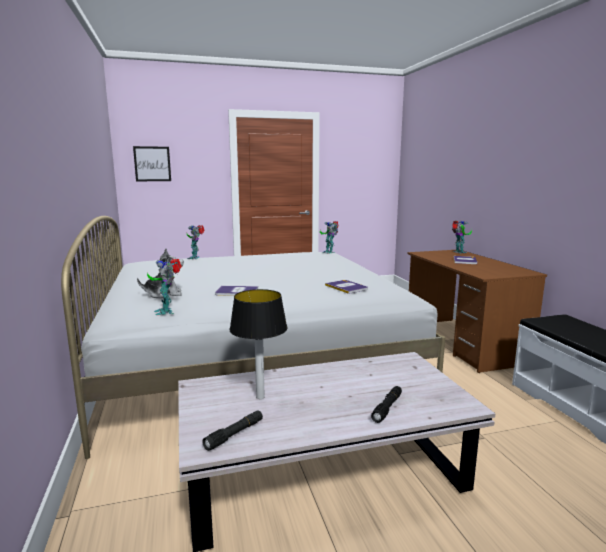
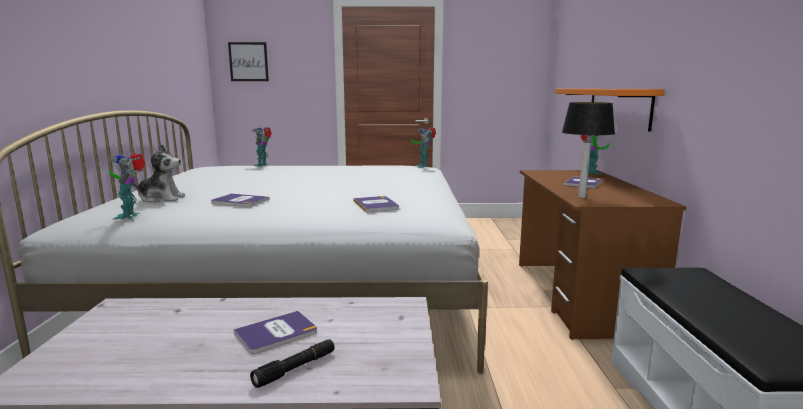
camera: 15 degrees right, 0 degrees up
black flashlight [202,411,263,451] -> none
table lamp [229,289,287,399] -> table lamp moved to [562,102,615,198]
none -> book [233,311,317,354]
none -> orange shelf [555,89,664,132]

